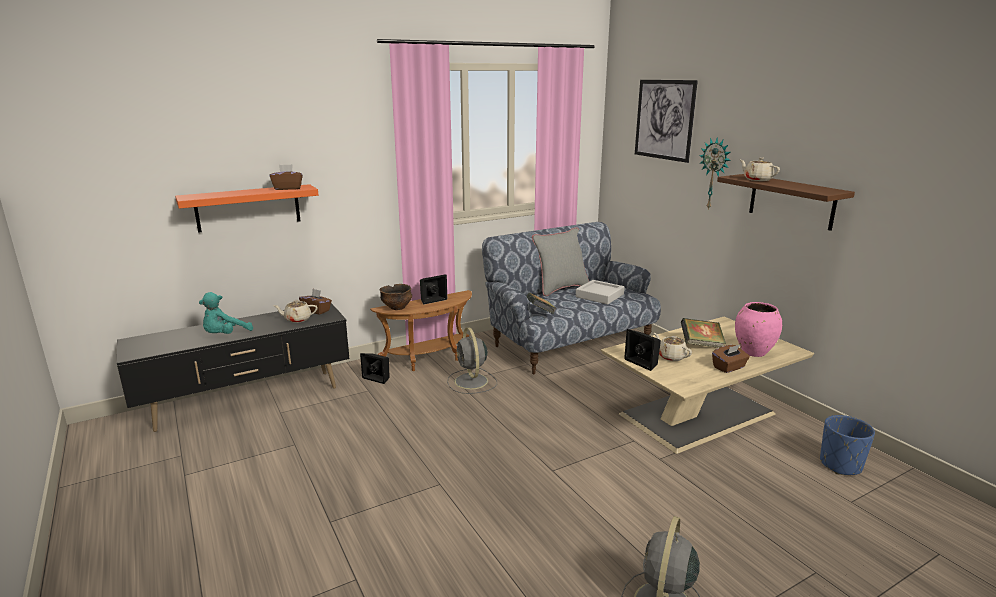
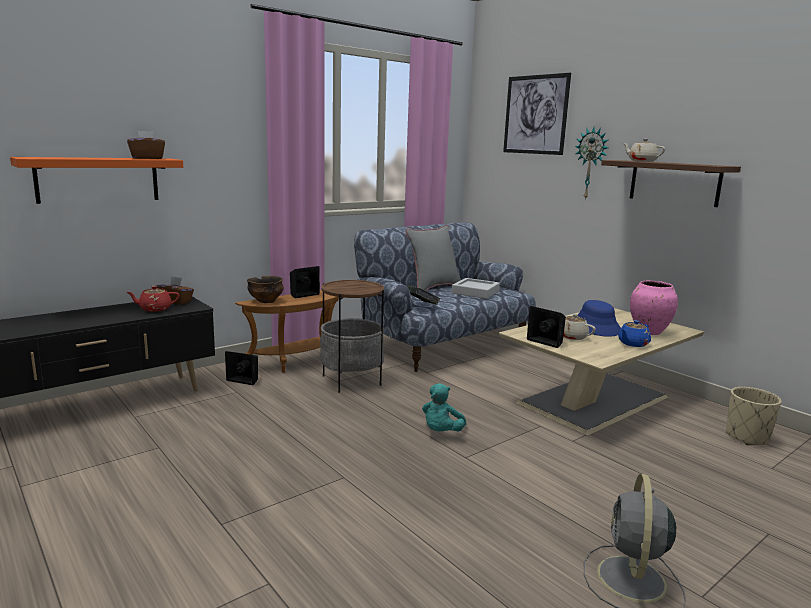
camera: 10 degrees left, 5 degrees down
turquoise plush toy [199,292,253,334] -> turquoise plush toy moved to [422,383,467,431]
beige teapot [273,300,318,323] -> red teapot [126,286,179,312]
grey fan [447,328,497,394] -> side table [320,280,384,393]
book [681,318,726,348] -> blue hat [577,300,621,337]
brown tissue box [712,344,750,373] -> blue teapot [618,320,651,347]
blue planter [820,415,875,475] -> beige planter [726,387,782,445]

